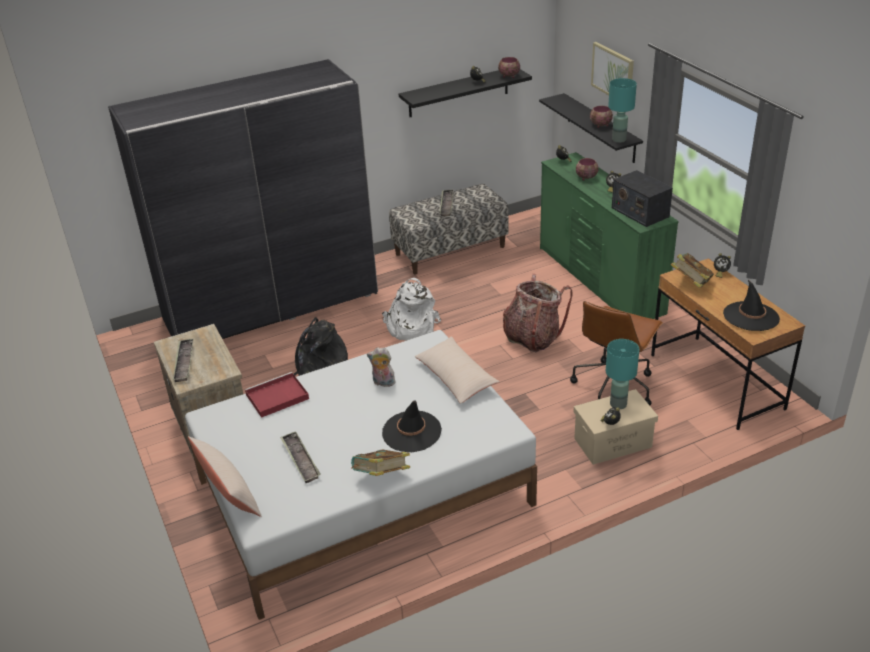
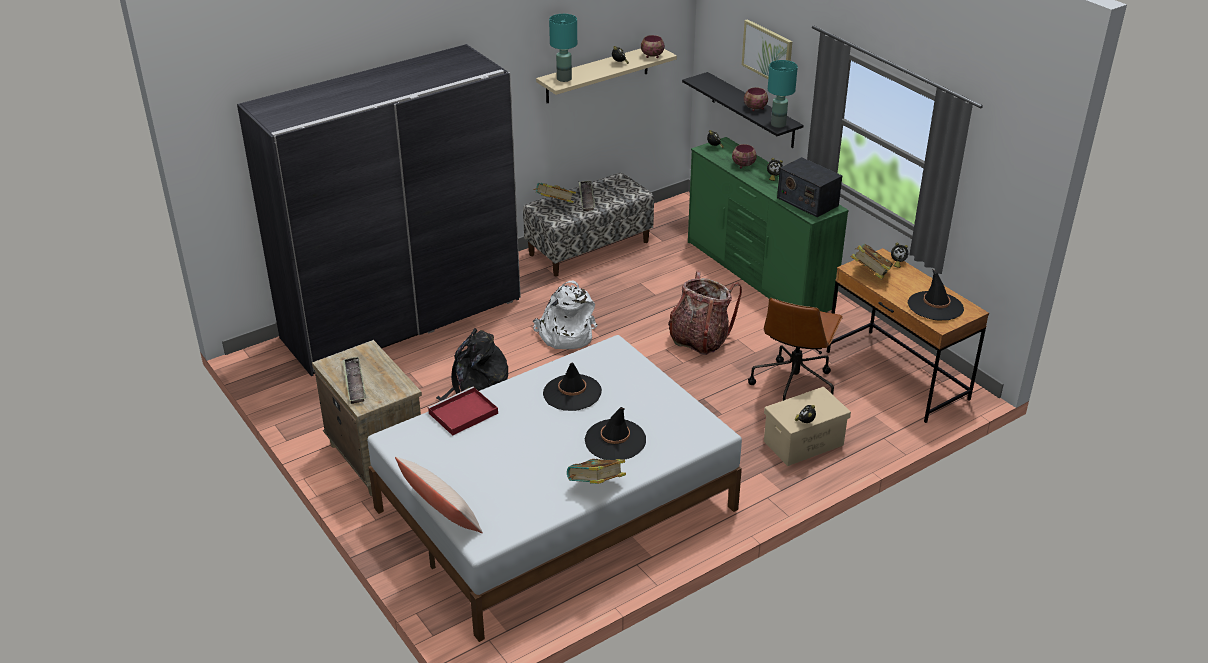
camera: 10 degrees left, 0 degrees up
tray [280,431,321,483] -> none
plush toy [367,347,396,387] -> black hat [543,363,602,411]
black shelf [399,69,532,117] -> beige shelf [536,48,677,103]
beige pillow [415,336,499,404] -> none
turquoise table lamp [606,339,639,409] -> turquoise table lamp moved to [549,14,577,82]
none -> book [534,183,576,203]

